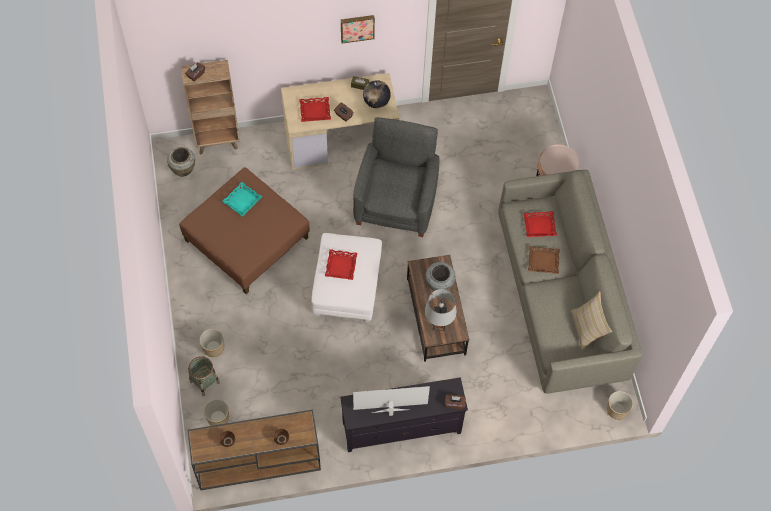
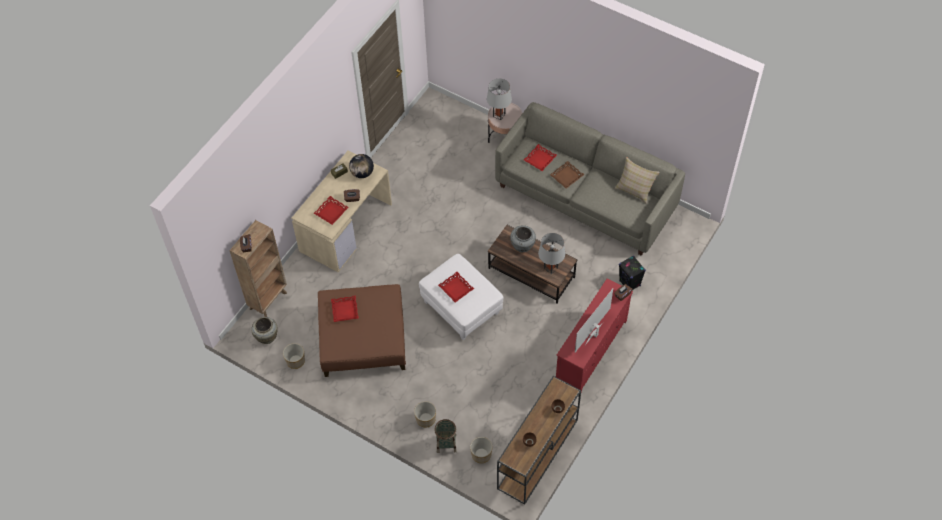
camera: 45 degrees left, 5 degrees down
turquoise tray [222,182,263,217] -> red tray [331,295,359,322]
black tv stand [340,377,468,452] -> red tv stand [556,278,633,392]
picture [341,15,375,43] -> none
grey armchair [353,117,439,237] -> none
planter [607,391,633,420] -> planter moved to [283,343,305,369]
none -> grey table lamp [487,79,512,120]
none -> black speaker [619,255,646,289]

